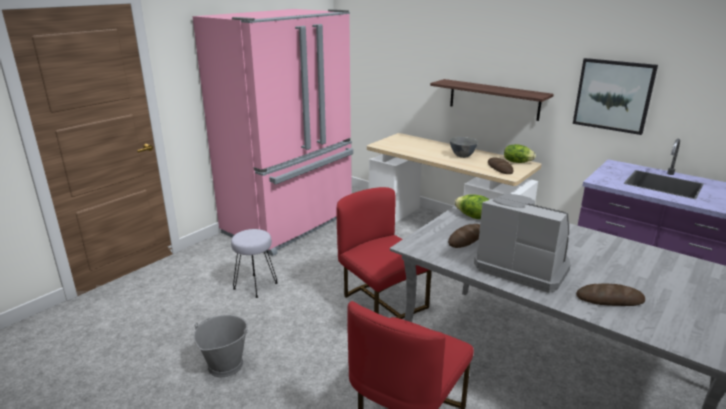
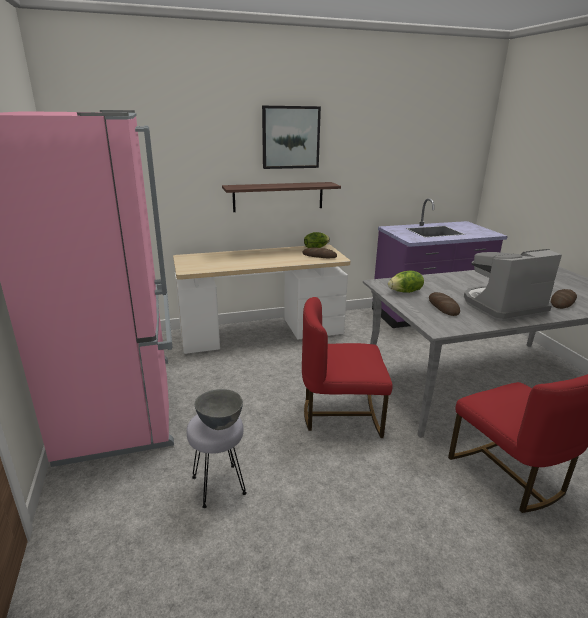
camera: 55 degrees left, 0 degrees up
grey bucket [194,315,249,377] -> none
grey bowl [450,137,478,158] -> grey bowl moved to [195,389,243,430]
picture [573,58,658,135] -> picture moved to [262,106,321,169]

